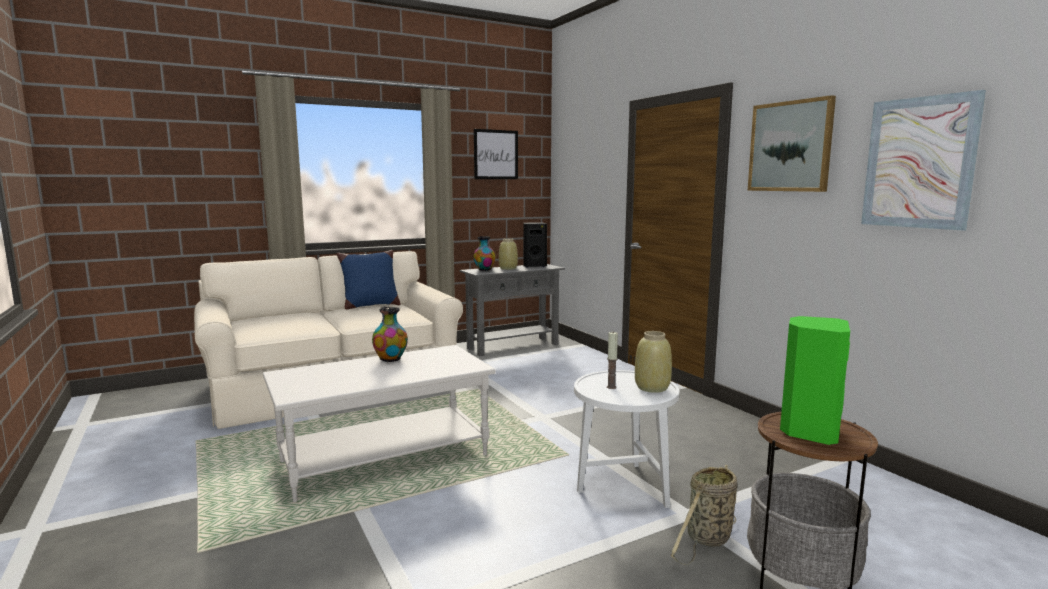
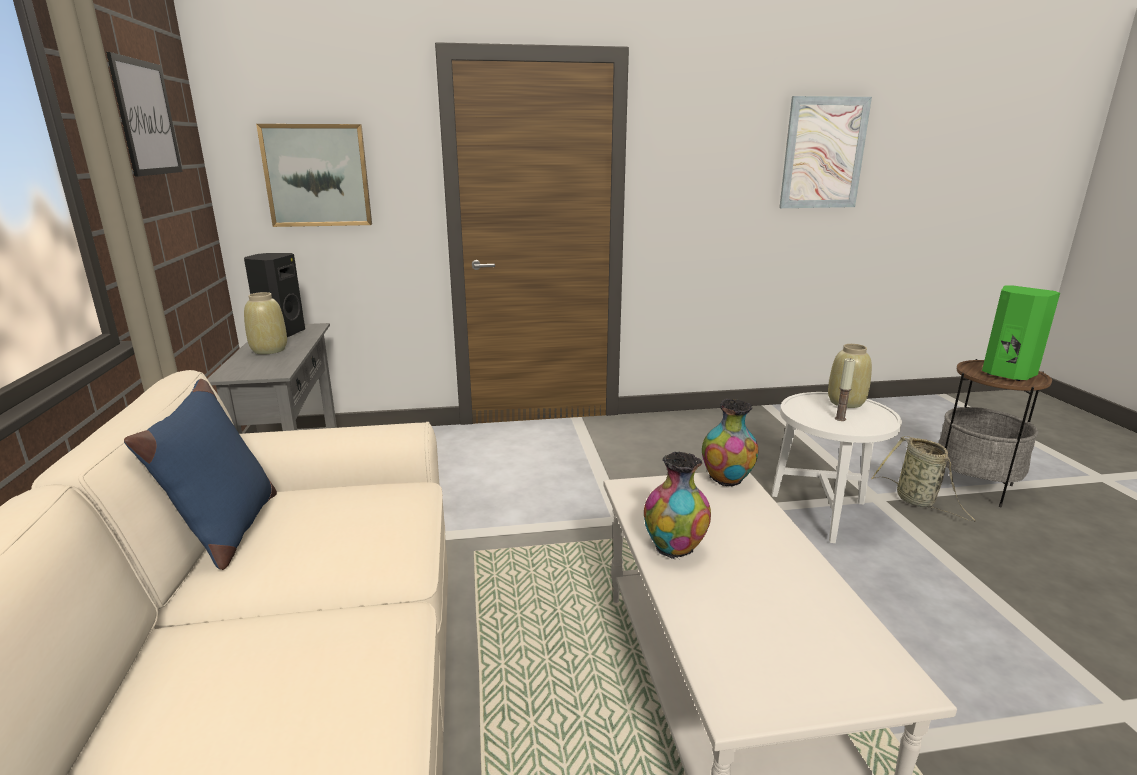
camera: 70 degrees left, 10 degrees up
vase [473,236,496,271] -> vase moved to [702,398,758,486]
picture [748,95,836,192] -> picture moved to [256,124,372,227]

